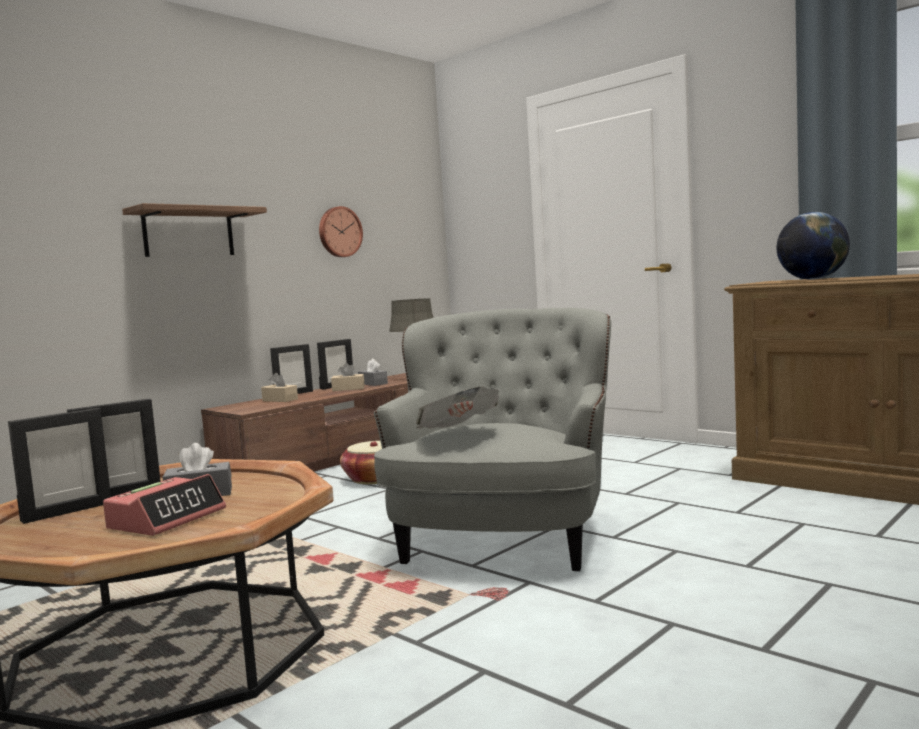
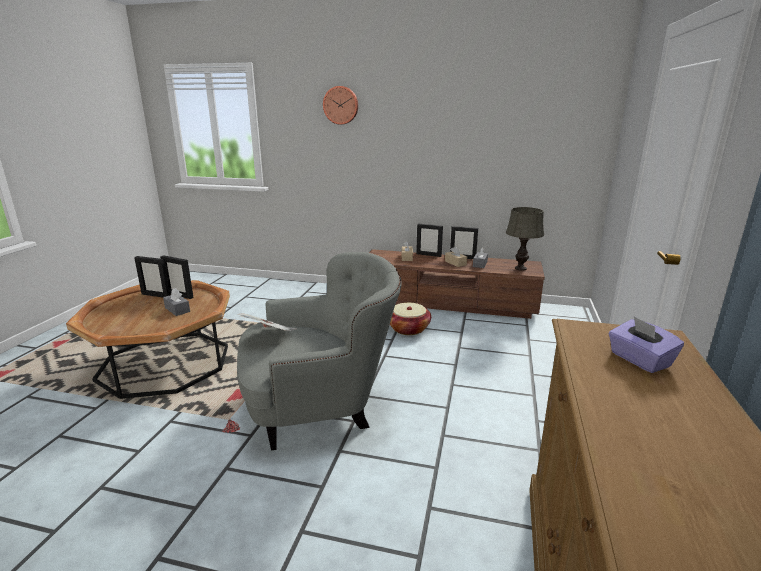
camera: 60 degrees right, 15 degrees up
alarm clock [103,474,226,536] -> none
shelf [122,203,267,257] -> none
wall clock [319,206,363,257] -> wall clock moved to [323,86,358,125]
globe [777,212,850,280] -> purple tissue box [609,316,684,373]

